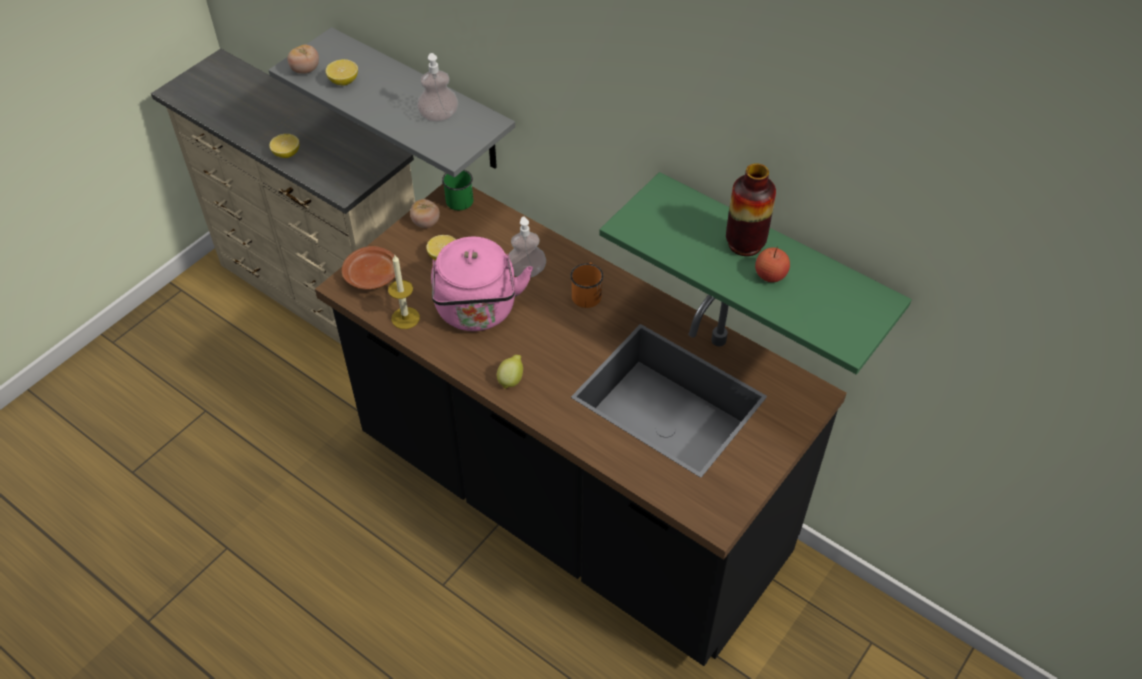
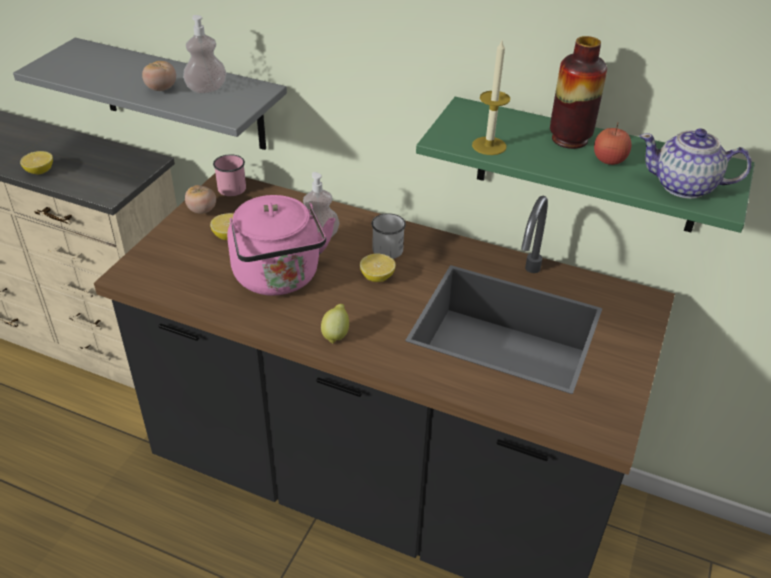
camera: 15 degrees left, 10 degrees down
tomato [287,45,319,74] -> tomato moved to [142,61,176,91]
lemon [326,59,358,86] -> lemon moved to [360,253,396,282]
brown plate [342,246,395,290] -> none
candle [388,255,420,329] -> candle moved to [472,40,510,155]
green mug [442,170,473,210] -> pink mug [213,154,246,196]
orange mug [570,263,603,308] -> white mug [371,213,406,259]
none -> teapot [640,128,752,199]

